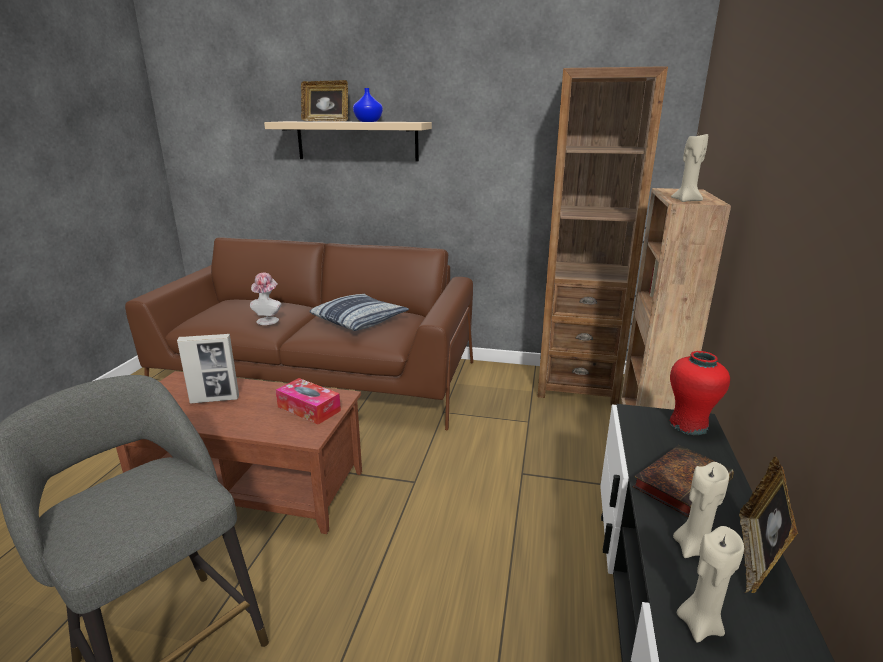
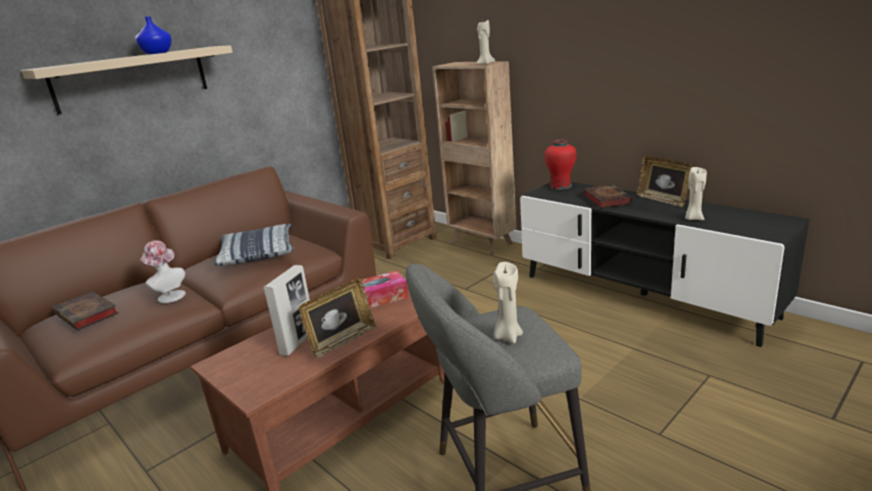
camera: 55 degrees left, 0 degrees up
picture frame [301,80,348,122] -> picture frame moved to [299,277,377,359]
beige candle [673,462,729,558] -> beige candle moved to [493,262,523,344]
none -> book [52,291,119,331]

